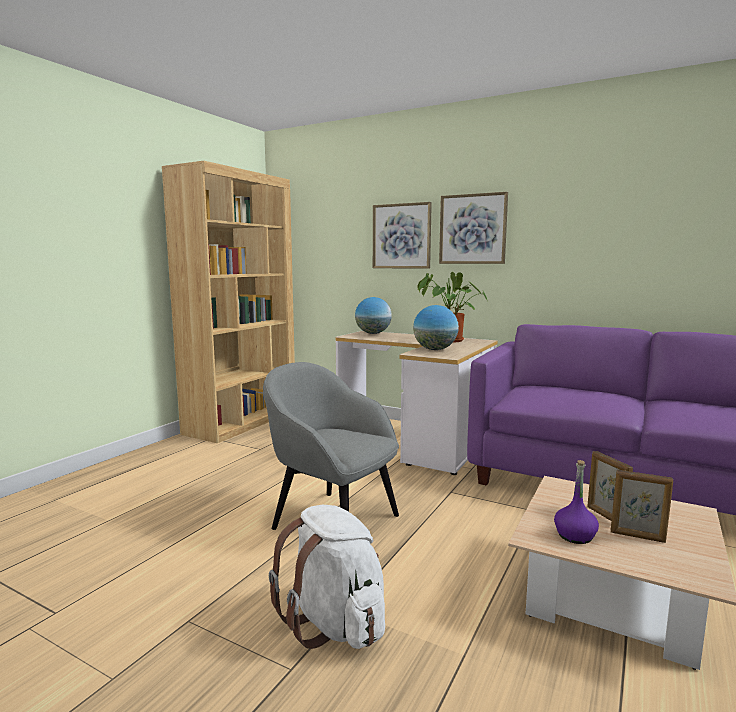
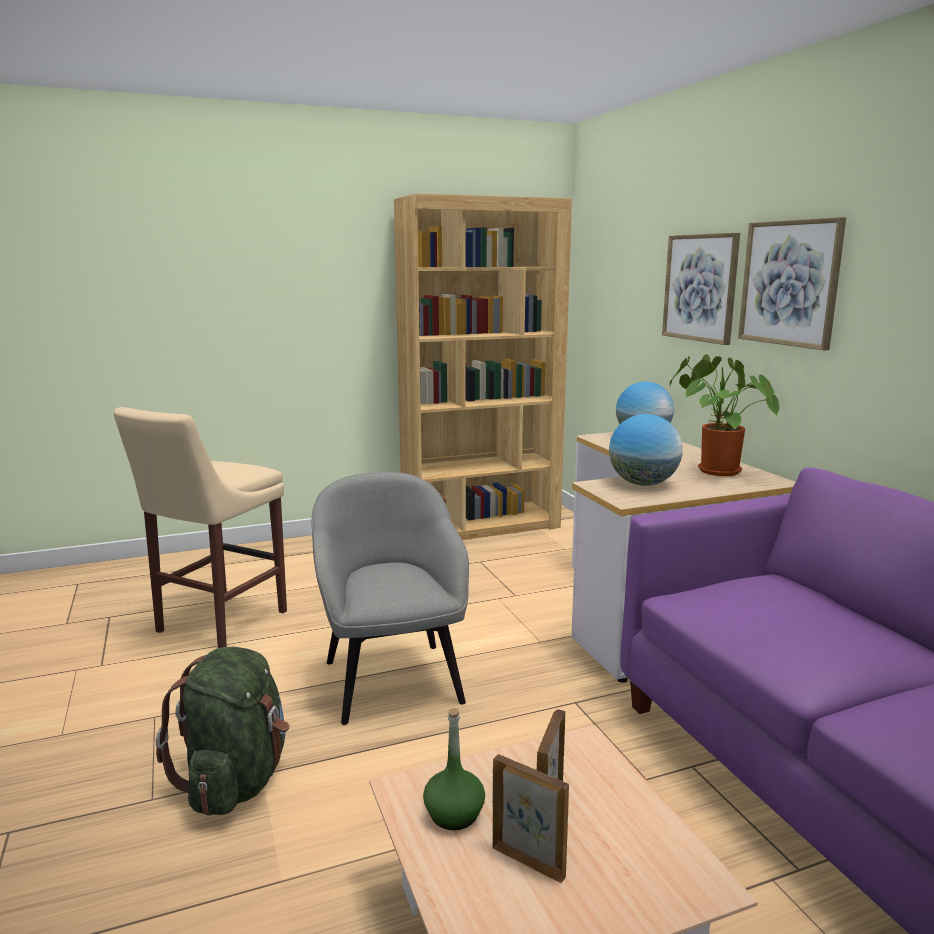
camera: 40 degrees right, 5 degrees up
white backpack [269,505,385,649] -> green backpack [156,647,290,816]
purple bottle [554,460,599,544] -> green bottle [423,708,485,830]
picture frame [611,470,673,543] -> picture frame turned 150 degrees clockwise [493,754,569,883]
none -> beige stool [114,407,287,648]

